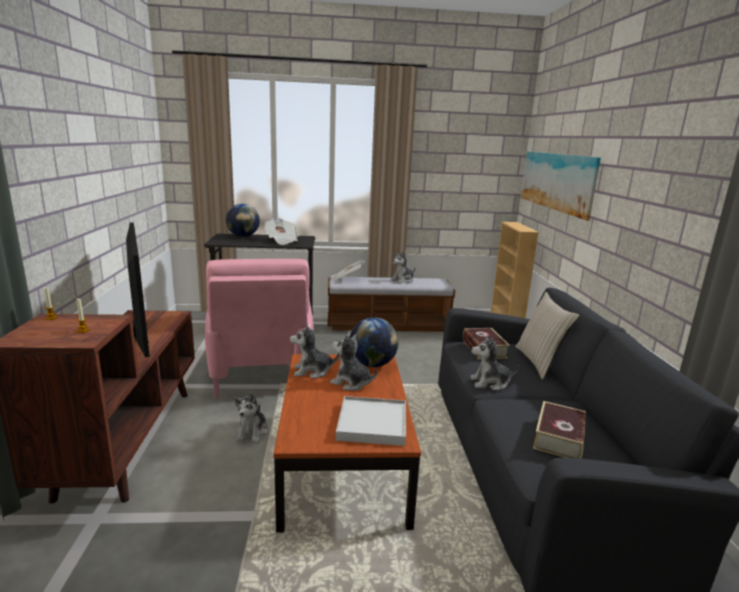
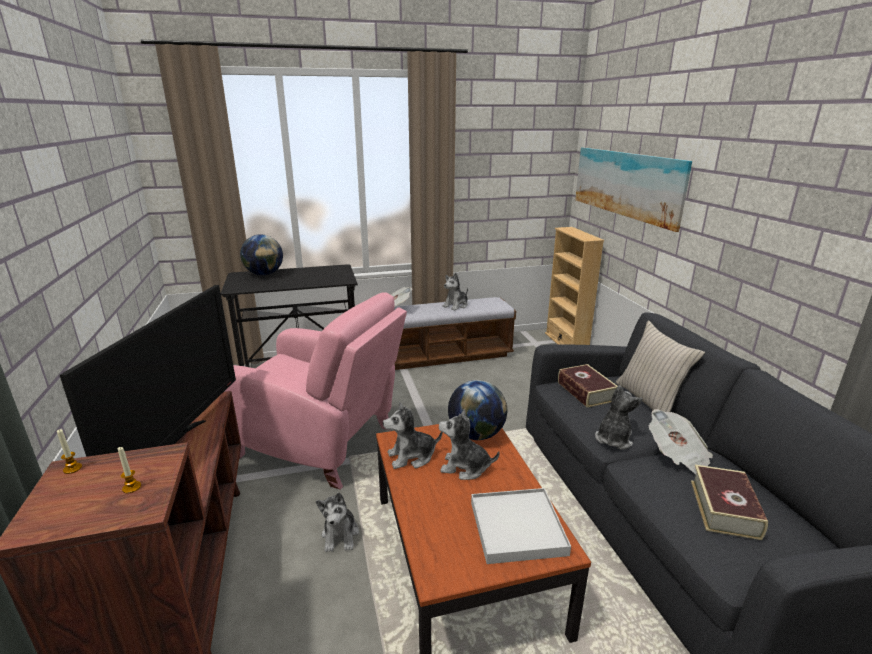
camera: 10 degrees left, 5 degrees up
television [126,222,150,357] -> television turned 45 degrees clockwise [60,285,236,457]
pink armchair [205,259,313,398] -> pink armchair turned 45 degrees counterclockwise [224,292,407,490]
newspaper [264,218,298,245] -> newspaper moved to [649,409,713,474]
plush toy [470,336,519,390] -> plush toy turned 135 degrees clockwise [595,385,643,449]

